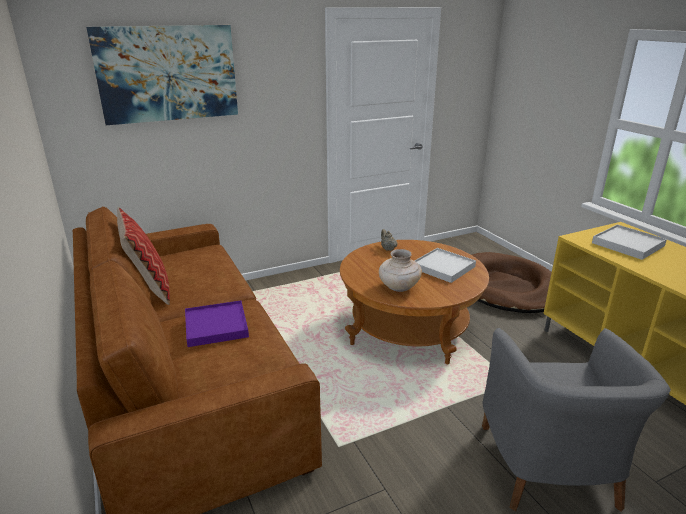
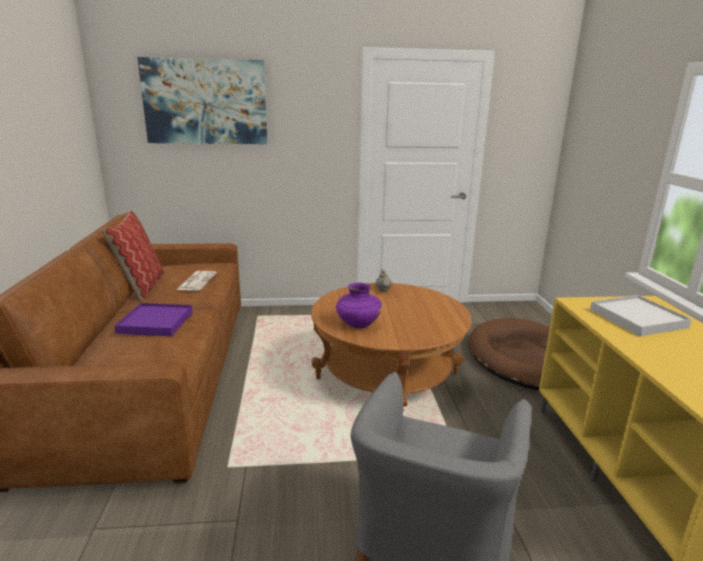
camera: 20 degrees right, 5 degrees down
beige vase [379,249,422,292] -> purple vase [336,283,382,328]
white tray [415,248,476,283] -> none
none -> newspaper [177,271,217,291]

